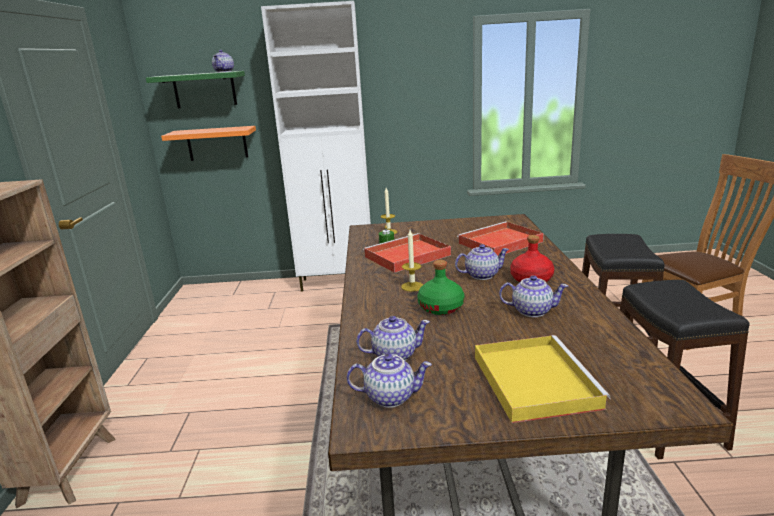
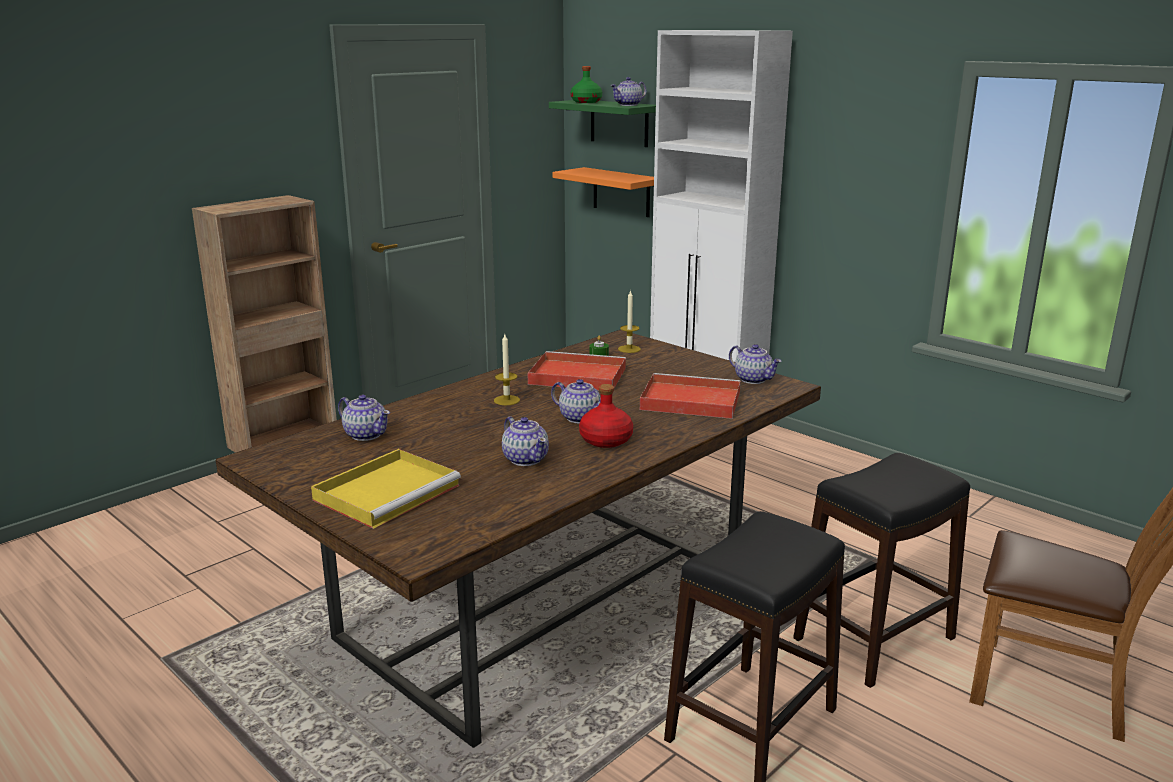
camera: 45 degrees right, 0 degrees up
teapot [347,353,432,408] -> teapot moved to [729,344,782,384]
green bottle [417,260,464,315] -> green bottle moved to [571,66,602,103]

